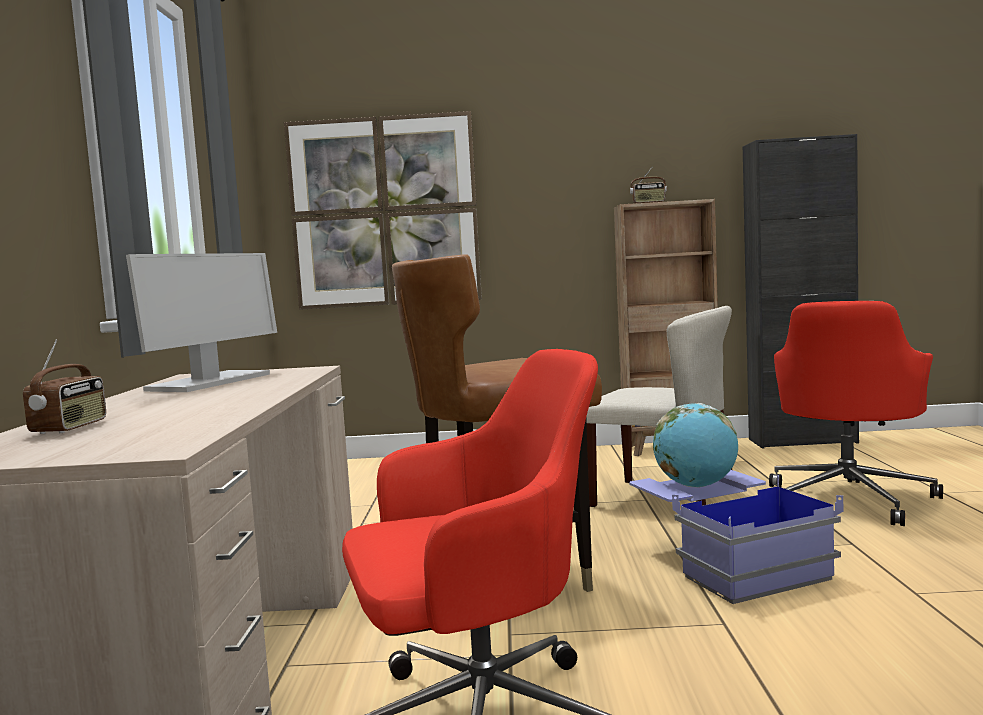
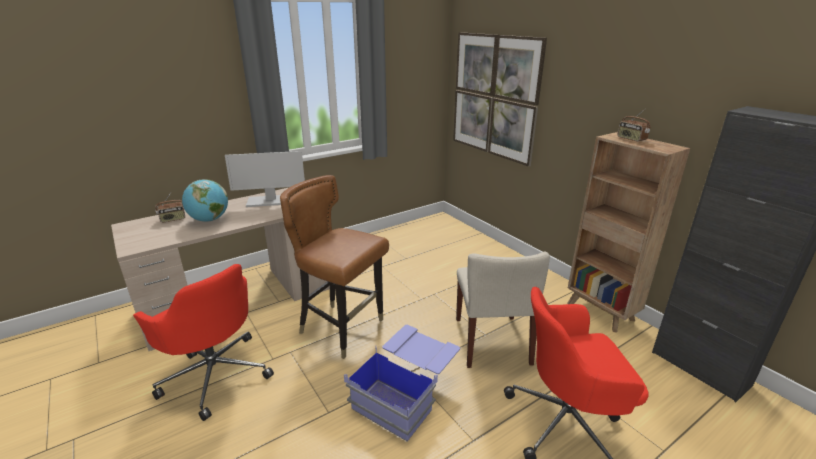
camera: 55 degrees right, 20 degrees up
globe [653,403,738,487] -> globe moved to [182,179,228,222]

